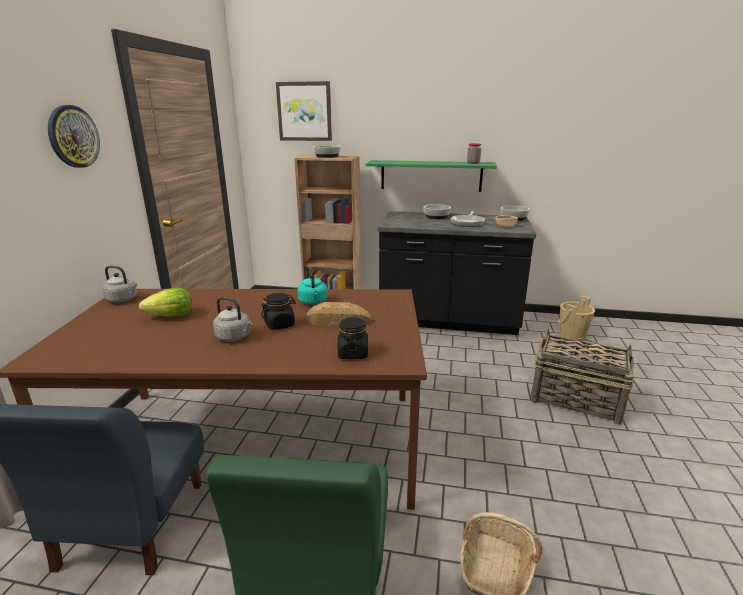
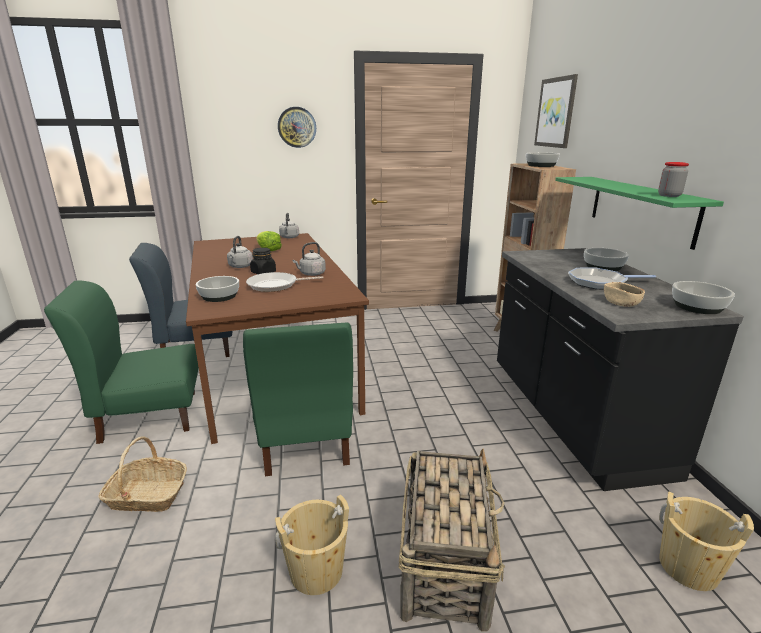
camera: 70 degrees right, 0 degrees up
turquoise kettle [297,266,328,305] -> grey kettle [293,242,326,276]
bread [306,302,371,326] -> frying pan [246,272,324,292]
black jar [338,317,368,359] -> bowl [196,276,239,302]
none -> green chair [243,322,353,476]
none -> beige bucket [275,494,349,595]

